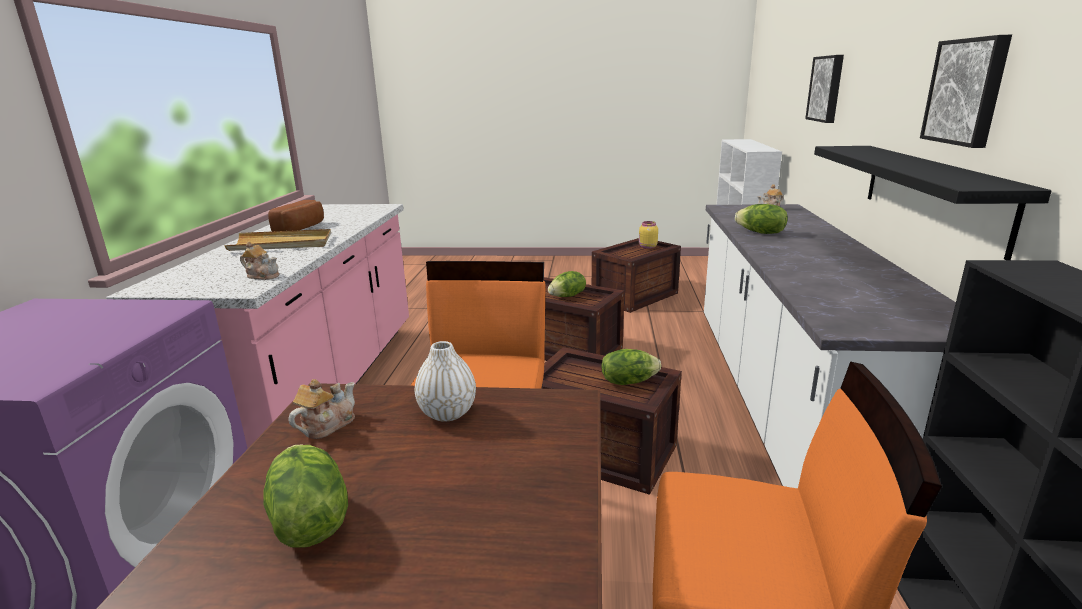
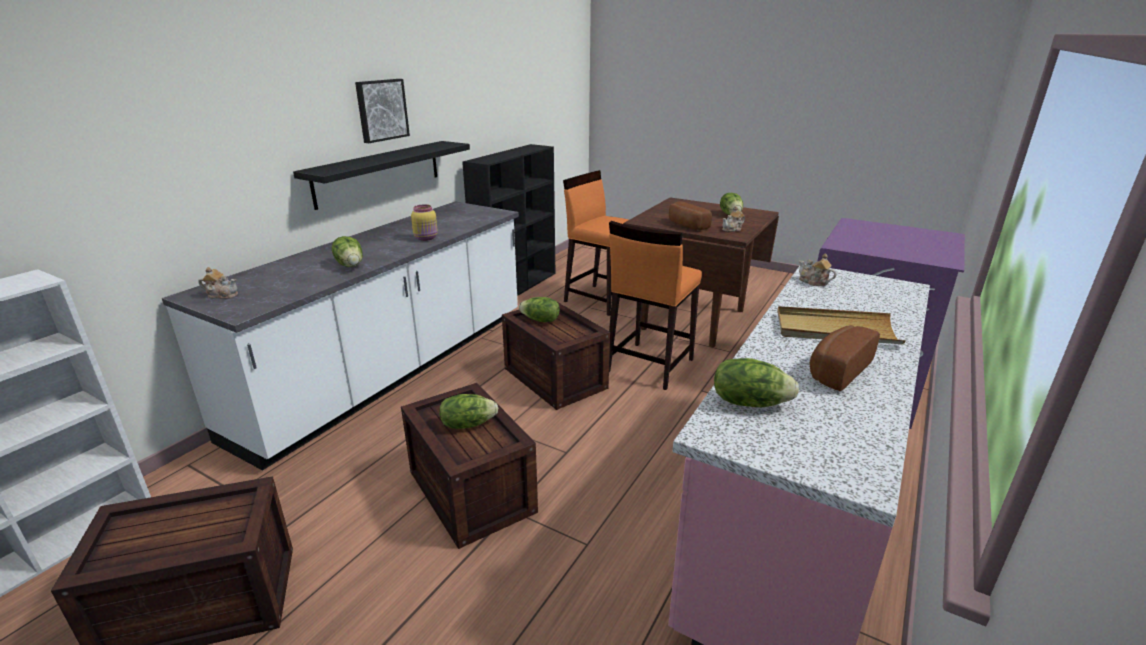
camera: 155 degrees left, 5 degrees up
white vase [415,341,476,422] -> bread [669,202,712,230]
yellow jar [639,221,658,249] -> yellow jar moved to [411,205,438,241]
picture [805,55,844,123] -> none
none -> lettuce [714,358,799,407]

